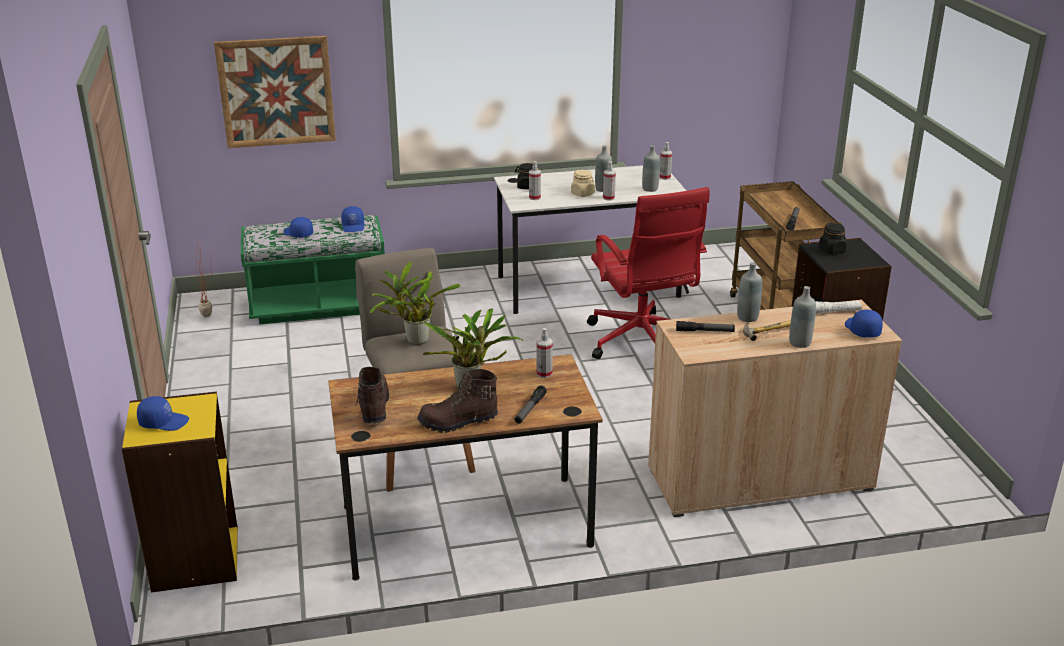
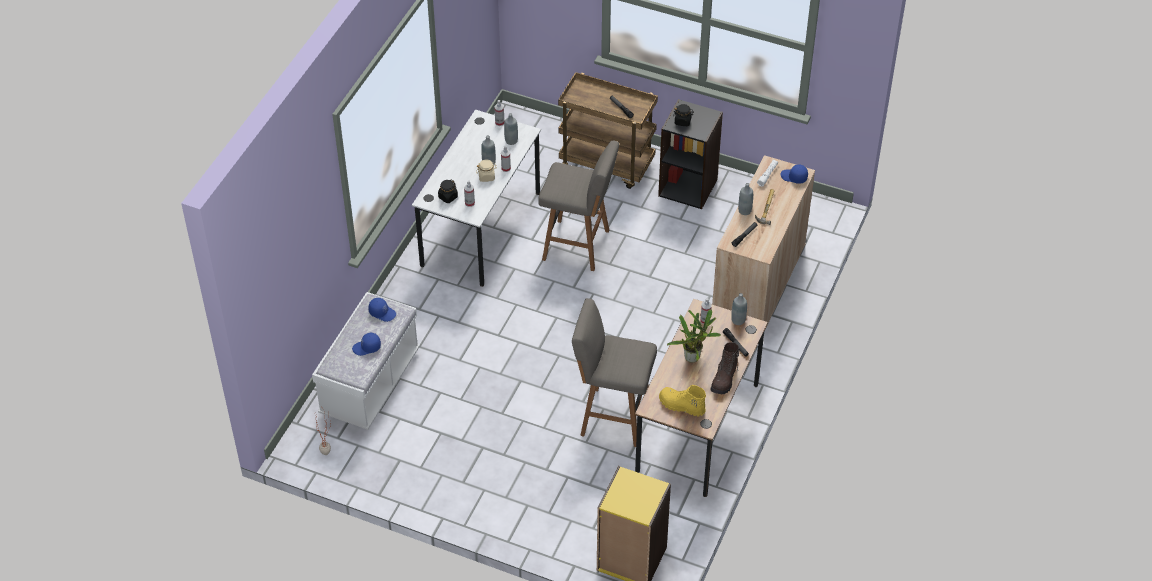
camera: 55 degrees left, 20 degrees up
blue cap [137,396,189,431] -> none
picture [214,36,336,148] -> none
green bench [241,215,385,324] -> white bench [312,292,420,430]
brown boot [355,367,389,423] -> yellow boot [659,385,706,416]
potted plant [369,261,461,345] -> none
red office chair [587,187,709,359] -> grey stool [538,141,619,271]
grey bottle [789,286,816,348] -> grey bottle moved to [731,293,747,325]

